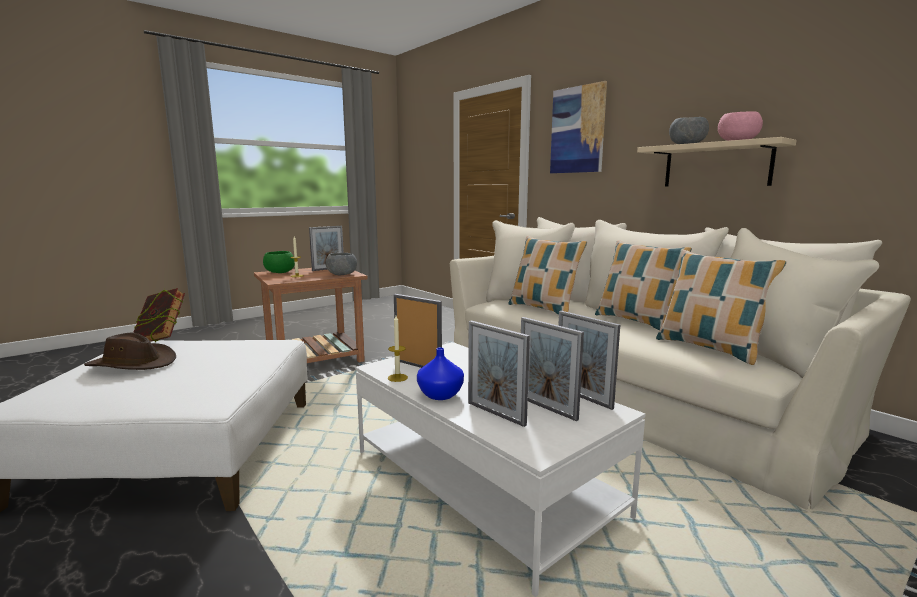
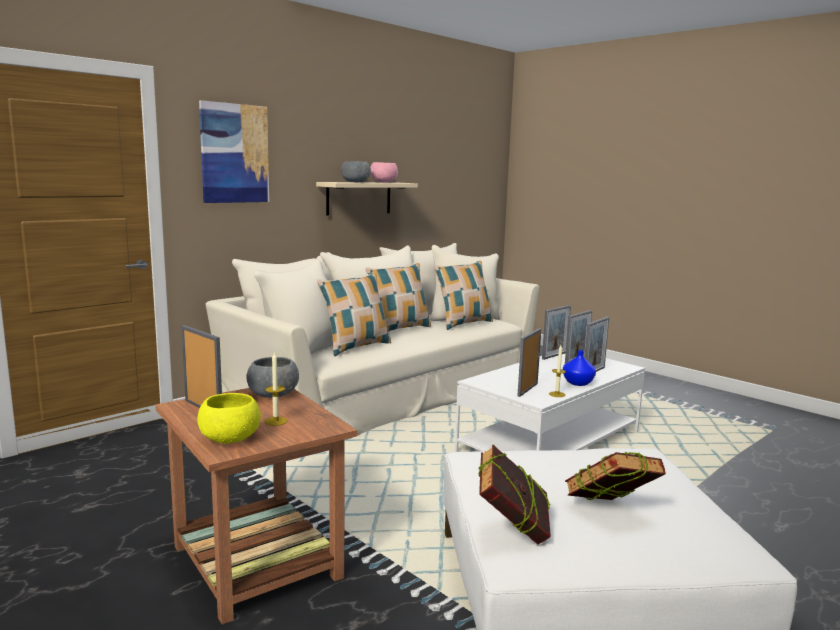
camera: 95 degrees left, 0 degrees up
brown hat [84,333,176,370] -> book [565,452,666,500]
green bowl [263,251,295,273] -> yellow bowl [197,393,261,444]

